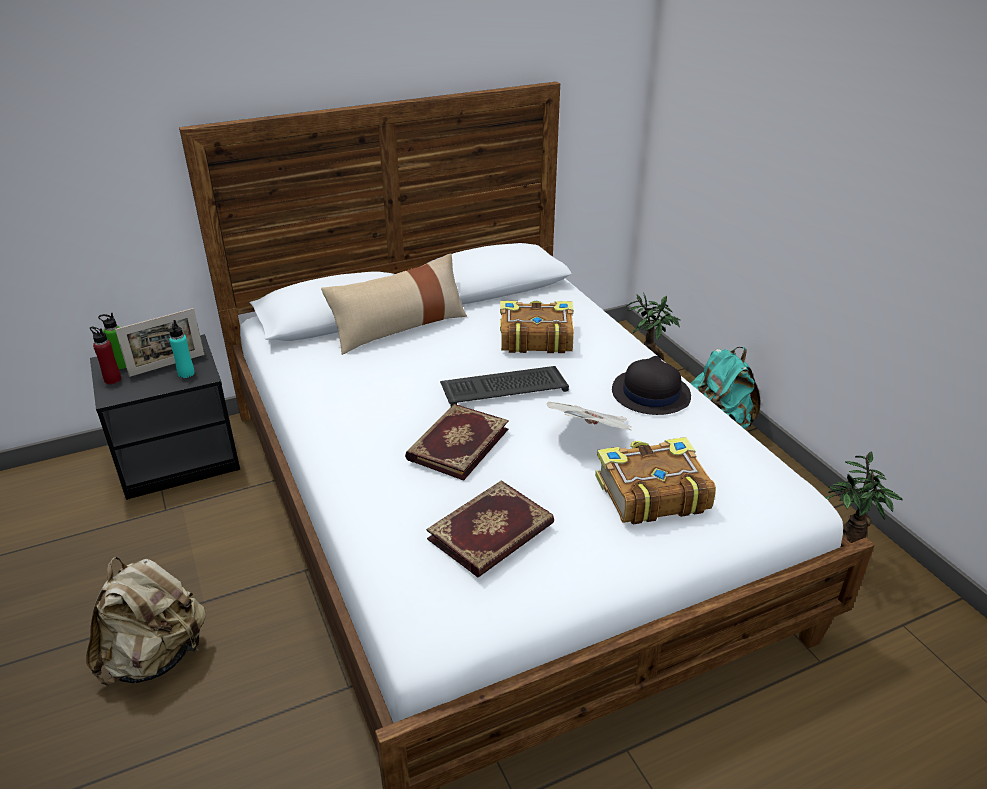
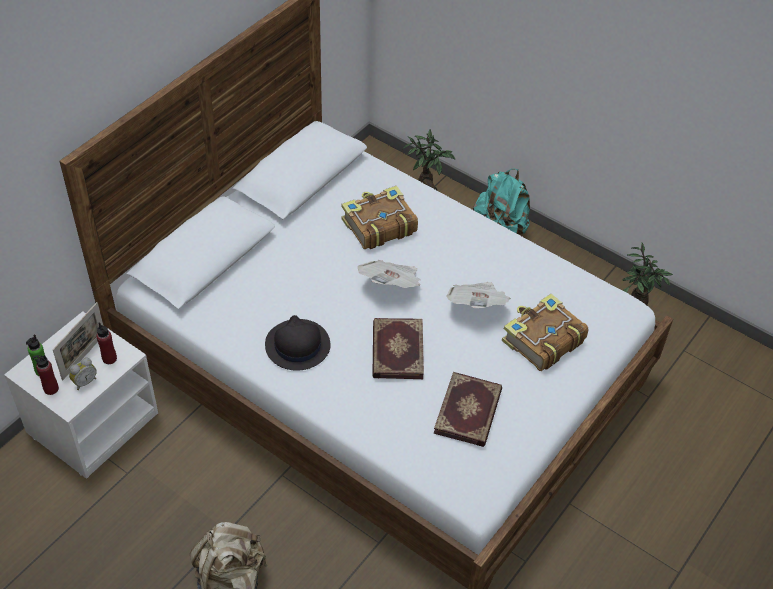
camera: 30 degrees left, 15 degrees up
black nightstand [90,334,240,500] -> white nightstand [4,311,158,479]
turquoise bottle [169,320,195,378] -> red bottle [96,322,117,364]
beige pillow [321,253,467,355] -> none
keyboard [440,366,569,407] -> newspaper [358,260,421,288]
black hat [612,356,691,415] -> black hat moved to [265,315,330,370]
none -> alarm clock [69,358,97,390]

